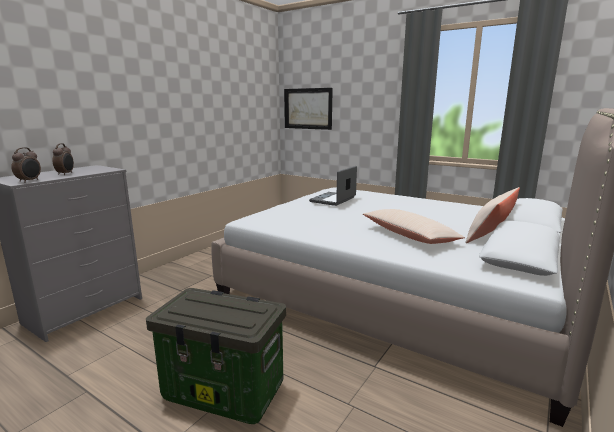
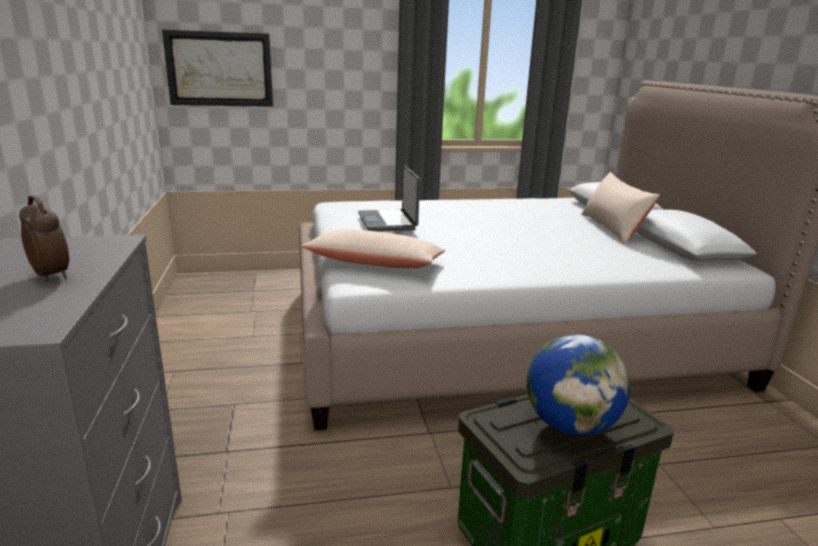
camera: 45 degrees left, 5 degrees up
alarm clock [11,147,41,183] -> none
beige pillow [363,209,465,244] -> beige pillow moved to [300,230,445,268]
none -> globe [527,334,630,436]

